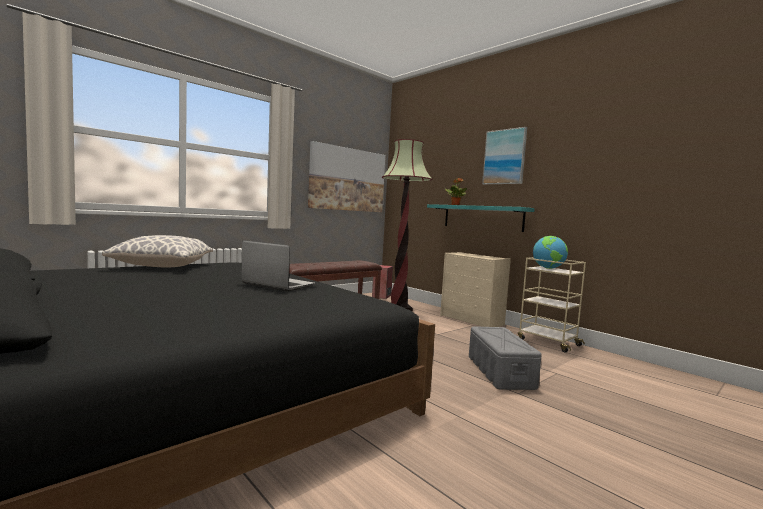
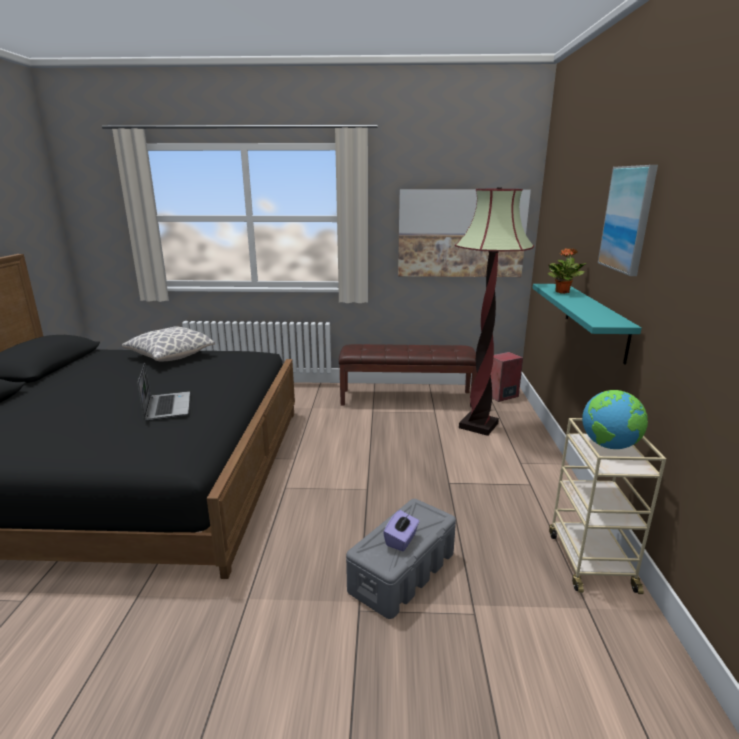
camera: 45 degrees right, 15 degrees up
beige dresser [440,252,511,327] -> none
none -> purple tissue box [383,510,420,551]

